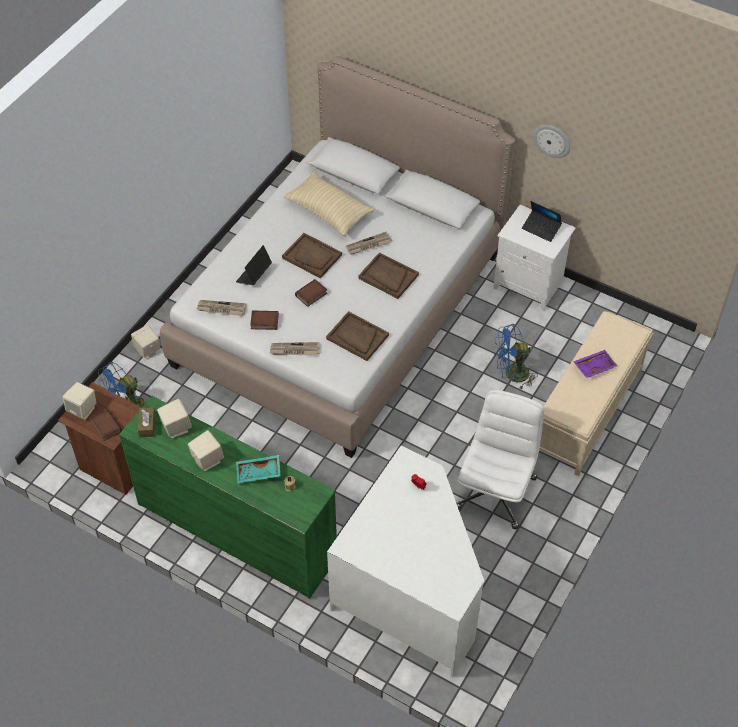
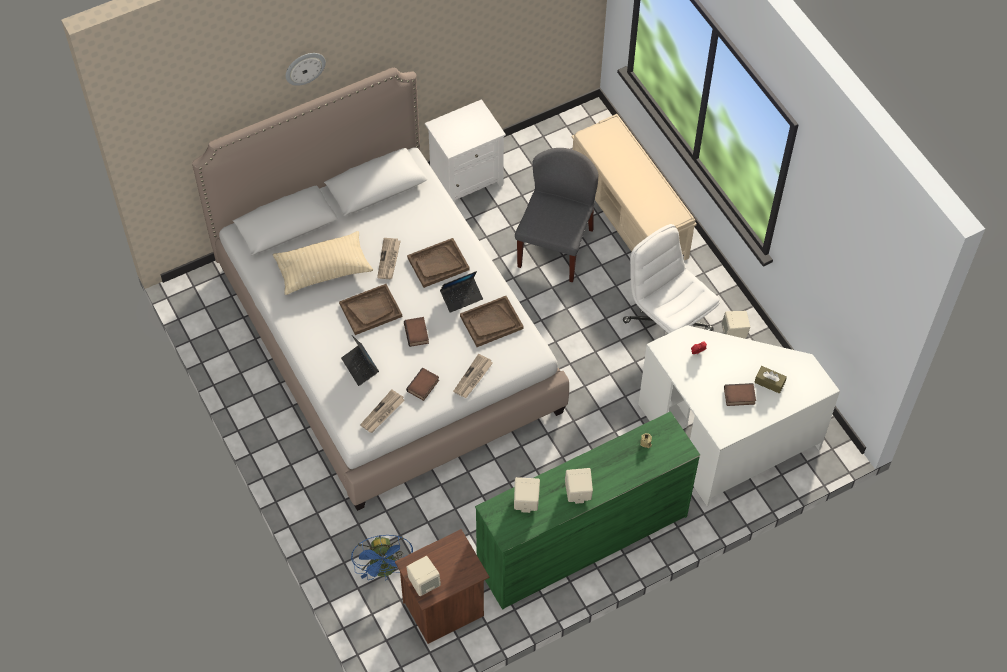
camera: 60 degrees left, 5 degrees up
book [90,409,122,441] -> book moved to [724,383,756,406]
beige speaker [131,325,160,359] -> beige speaker moved to [721,311,750,338]
brown tissue box [138,407,155,437] -> brown tissue box moved to [754,366,787,393]
turquoise tray [236,455,281,483] -> none
blue fan [494,324,538,389] -> grey chair [515,148,598,283]
laptop [522,201,562,242] -> laptop moved to [440,271,483,313]
wall clock [533,125,570,158] -> wall clock moved to [286,53,326,86]
purple tray [573,350,617,378] -> none

